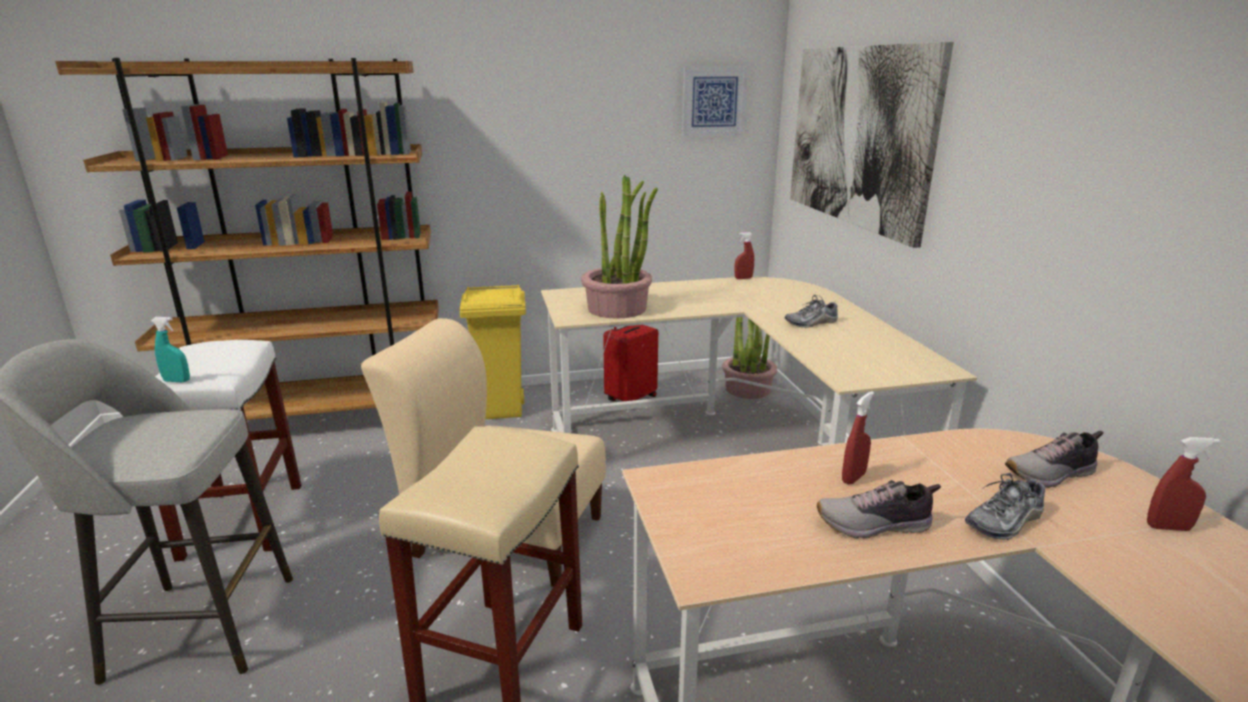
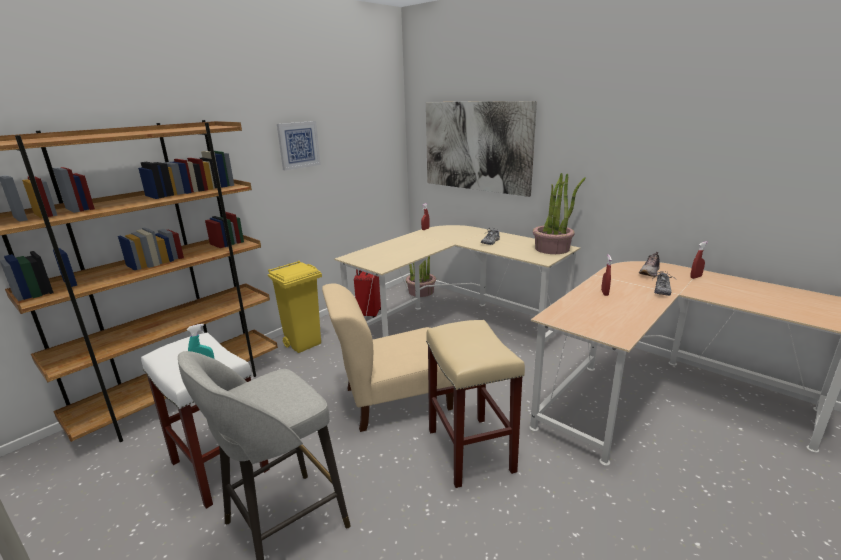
camera: 35 degrees left, 0 degrees up
potted plant [581,175,658,319] -> potted plant moved to [533,173,586,254]
picture [682,67,748,136] -> picture moved to [277,121,321,170]
shoe [817,480,941,539] -> none

